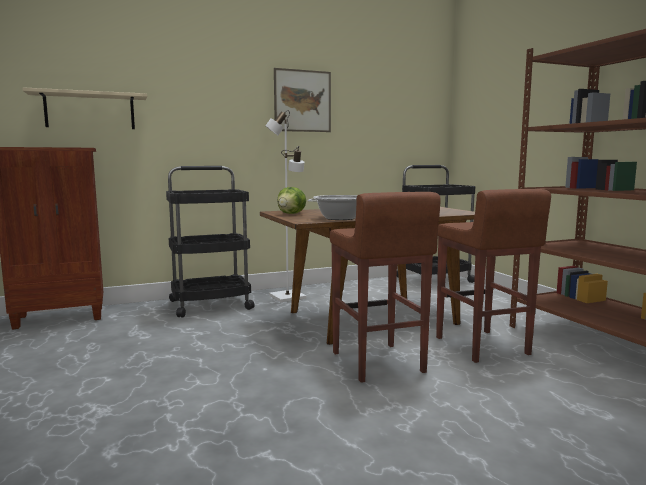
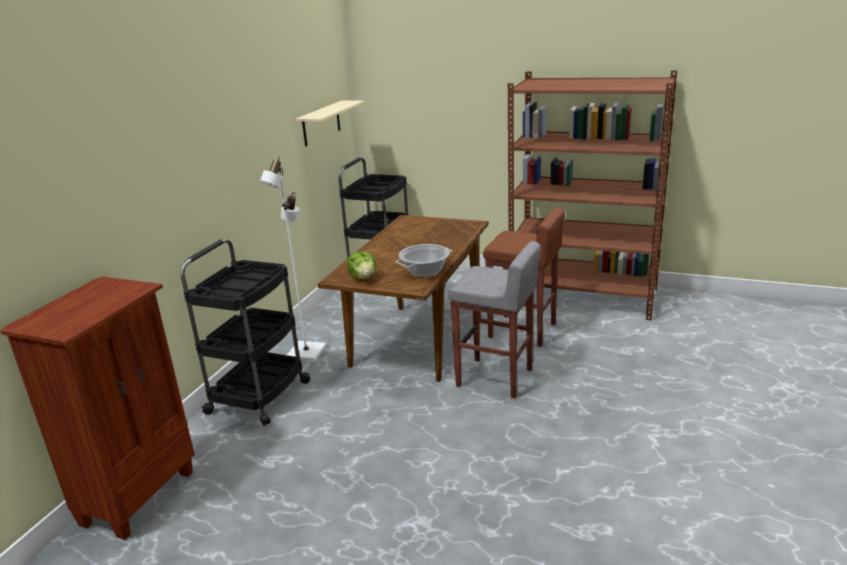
camera: 45 degrees left, 15 degrees up
beige shelf [22,87,147,129] -> beige shelf moved to [296,100,364,146]
picture [274,68,331,132] -> none
brown stool [330,192,441,383] -> grey stool [448,241,541,398]

